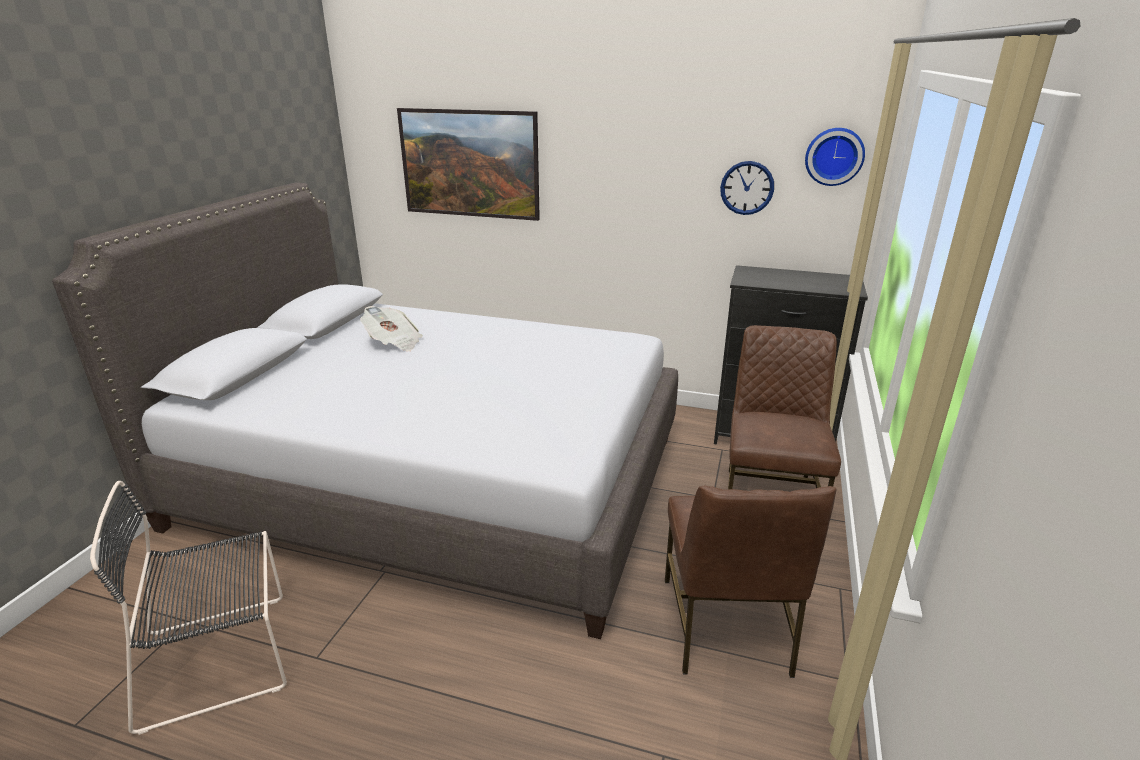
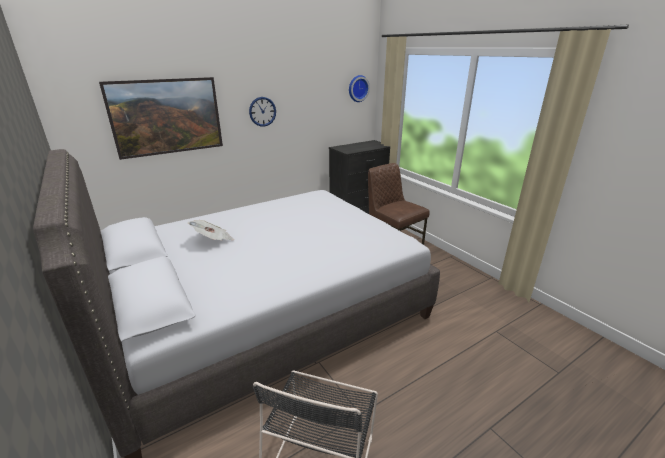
camera: 50 degrees left, 0 degrees up
brown chair [665,486,836,678] -> none
wall clock [720,161,774,215] -> wall clock moved to [249,97,276,127]

